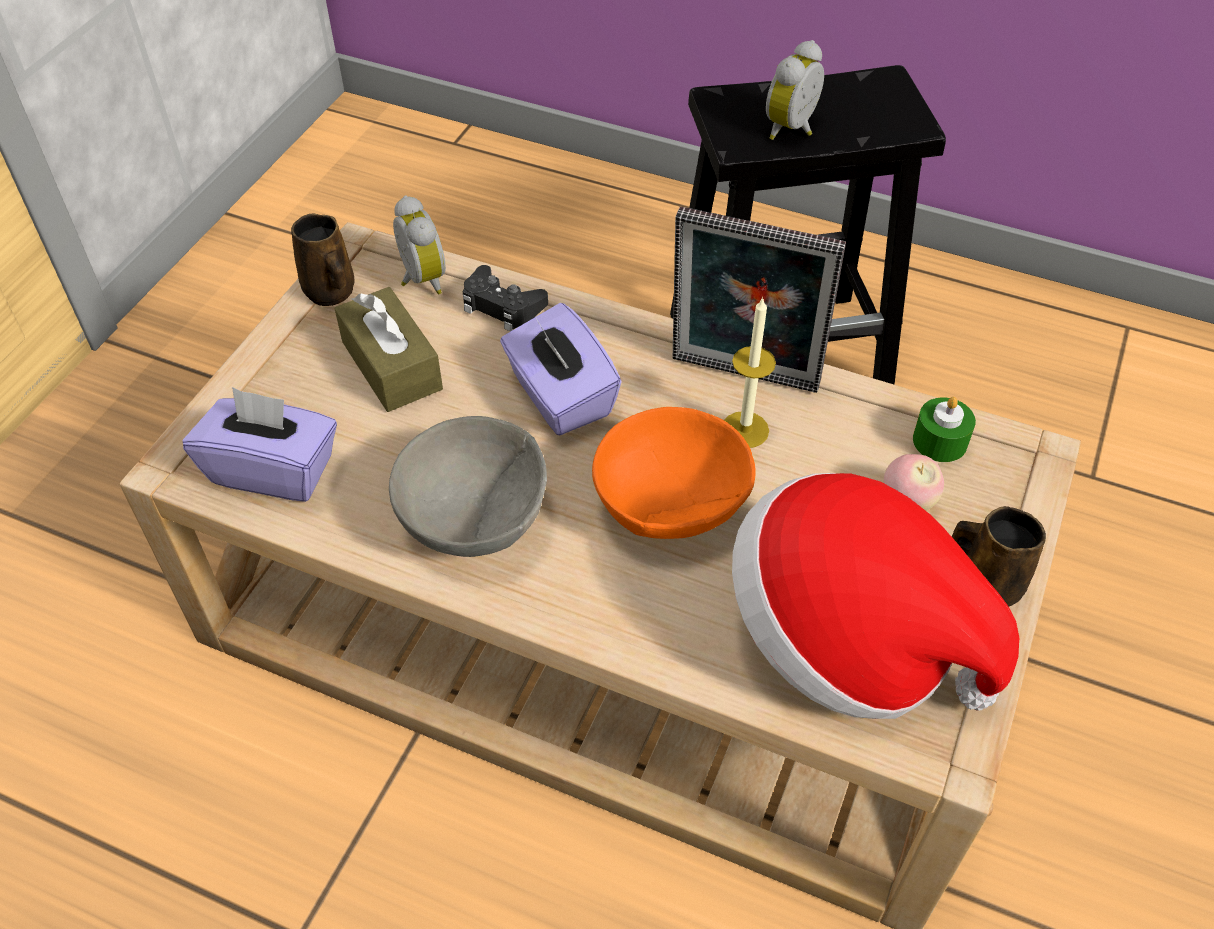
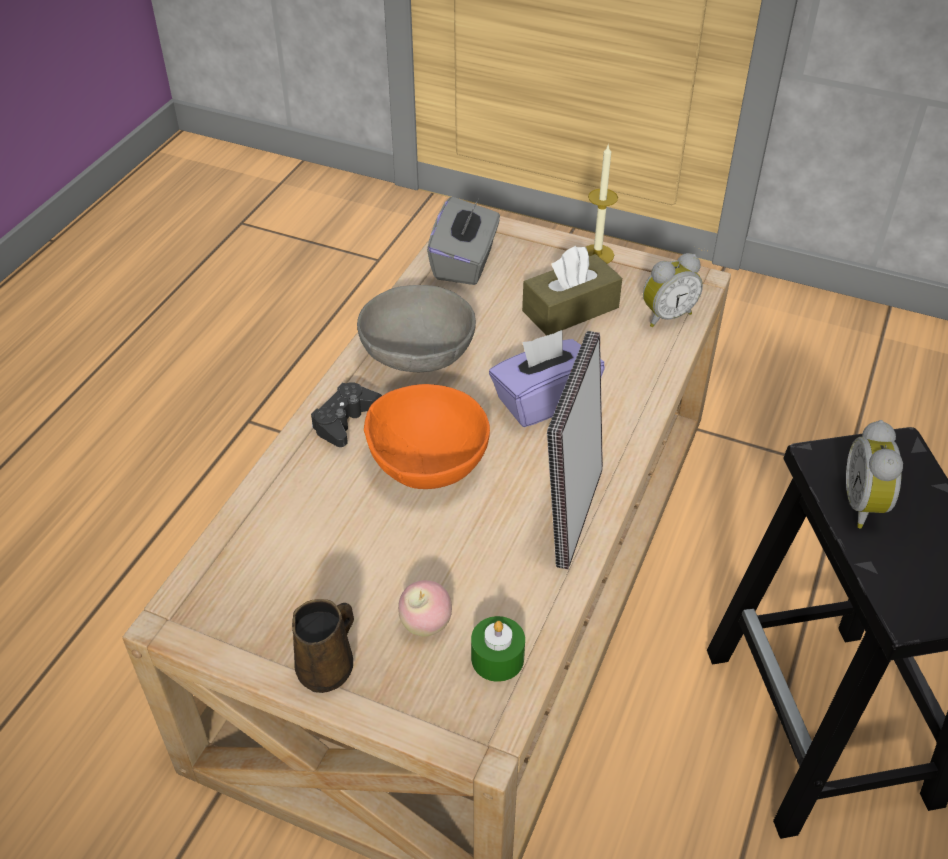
camera: 90 degrees right, 5 degrees down
purple tissue box [182,387,337,502] -> grey tissue box [427,197,500,285]
brown mug [291,214,355,306] -> none
black game controller [462,265,548,332] -> black game controller moved to [311,382,382,447]
candle [724,297,776,448] -> candle moved to [586,145,618,264]
hat [732,473,1019,719] -> none
alarm clock [766,40,824,140] -> alarm clock turned 120 degrees counterclockwise [846,420,903,528]

